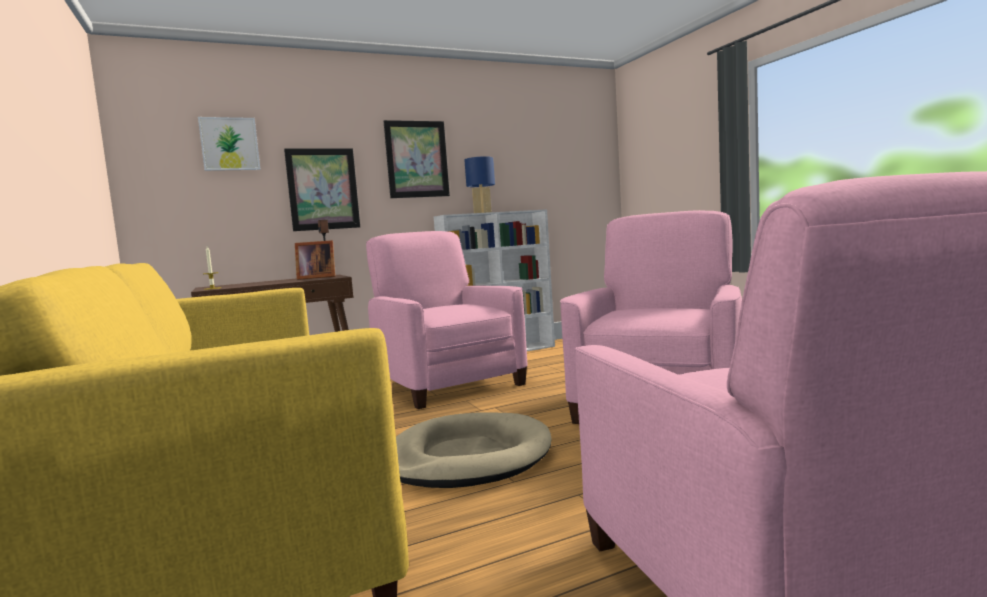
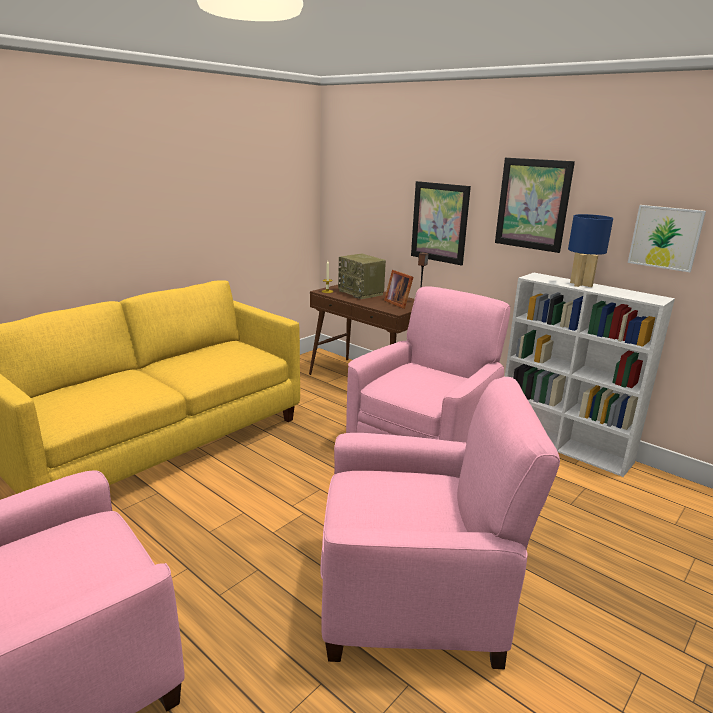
camera: 65 degrees right, 15 degrees up
picture [198,117,260,171] -> picture moved to [628,205,706,272]
beige dog bed [396,412,552,488] -> none
none -> radio [338,254,386,299]

